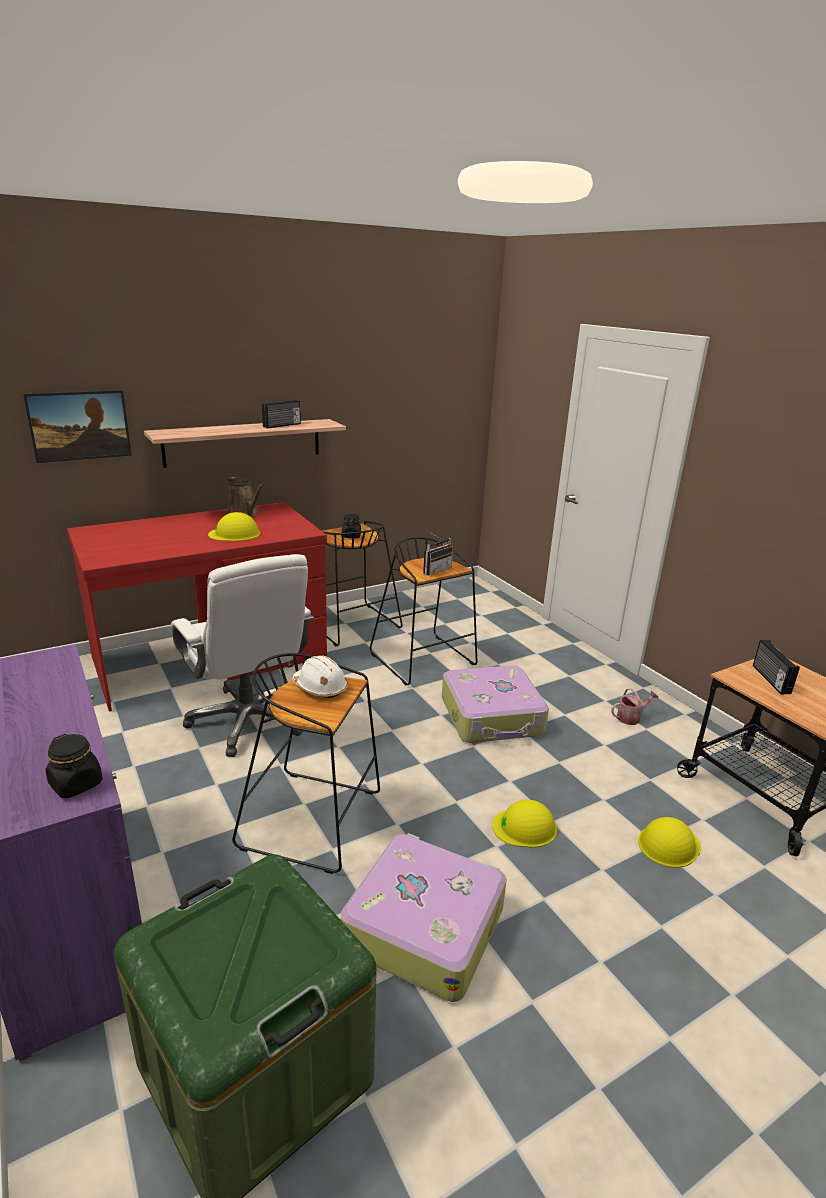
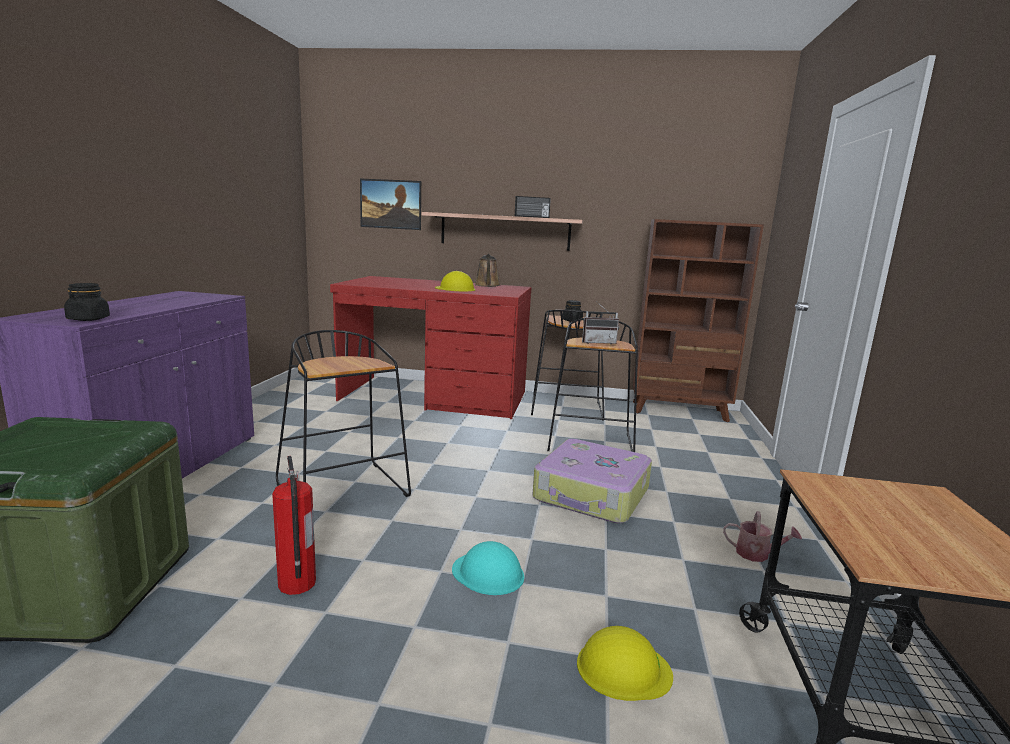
camera: 40 degrees right, 10 degrees down
white office chair [171,554,314,757] -> none
white hard hat [293,655,348,698] -> none
suitcase [341,833,507,1002] -> fire extinguisher [272,456,316,595]
yellow hard hat [492,800,557,848] -> turquoise hard hat [452,541,524,595]
radio [753,640,800,695] -> none
none -> brown bookcase [633,219,764,422]

